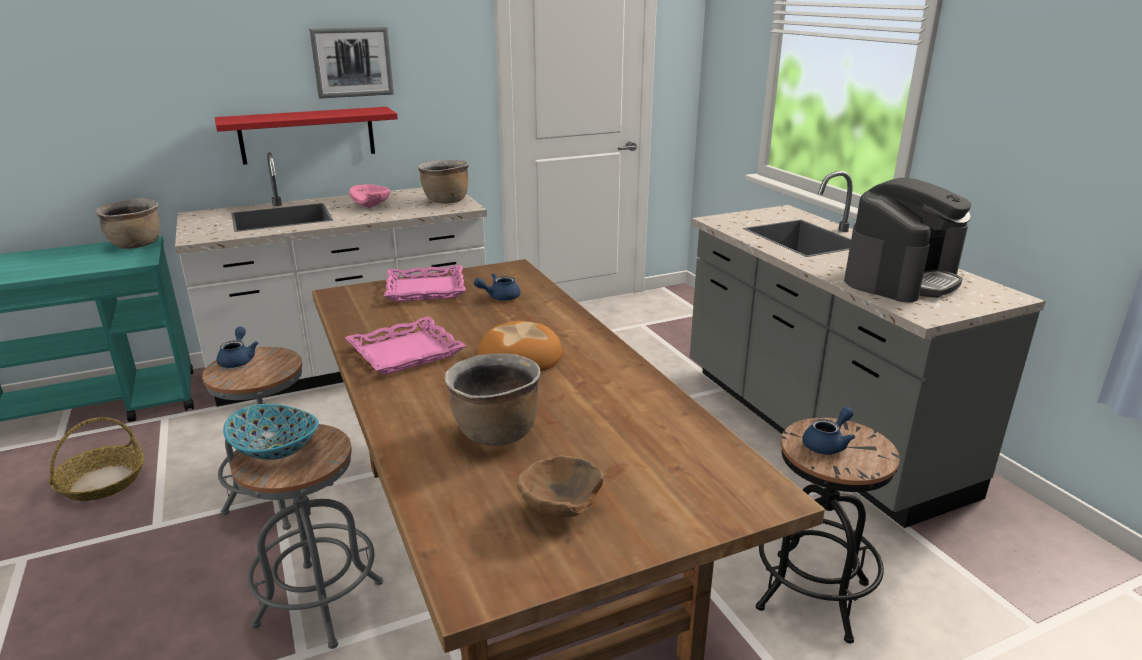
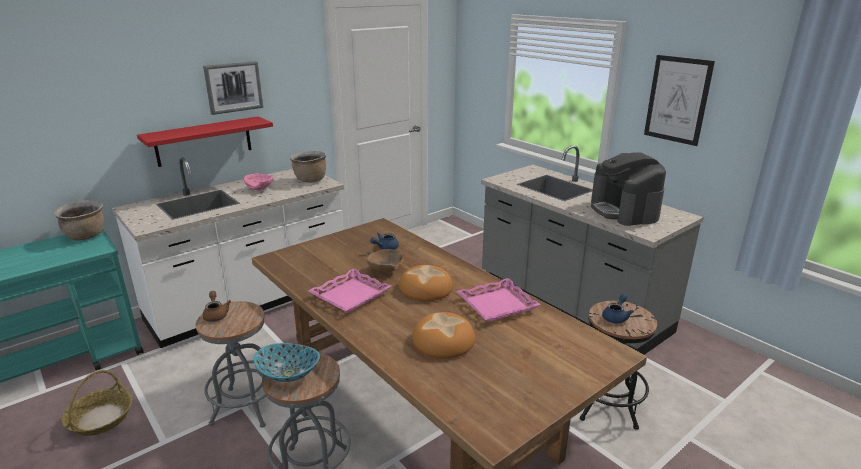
camera: 15 degrees left, 0 degrees up
blue teapot [217,327,258,368] -> brown teapot [202,291,231,322]
pink tray [384,265,466,302] -> pink tray moved to [456,278,541,322]
brown cooking pot [445,354,541,446] -> bread [412,312,475,359]
brown bowl [517,455,604,518] -> brown bowl moved to [367,249,403,273]
coffee machine [844,177,971,302] -> coffee machine turned 135 degrees clockwise [591,152,666,226]
none -> picture [644,55,715,146]

